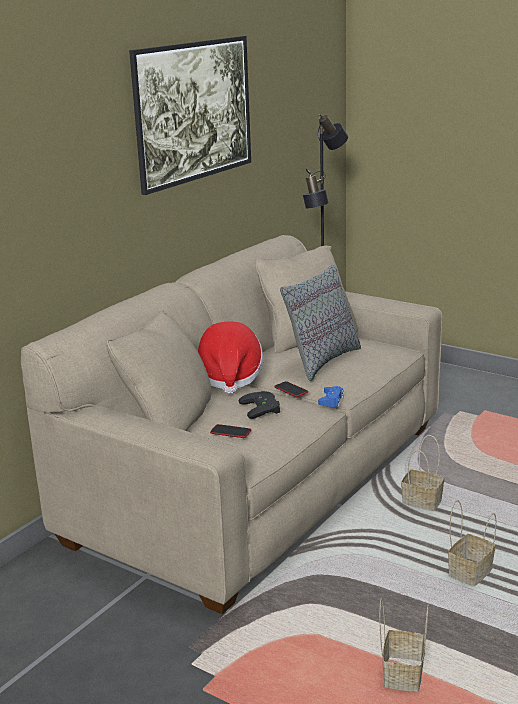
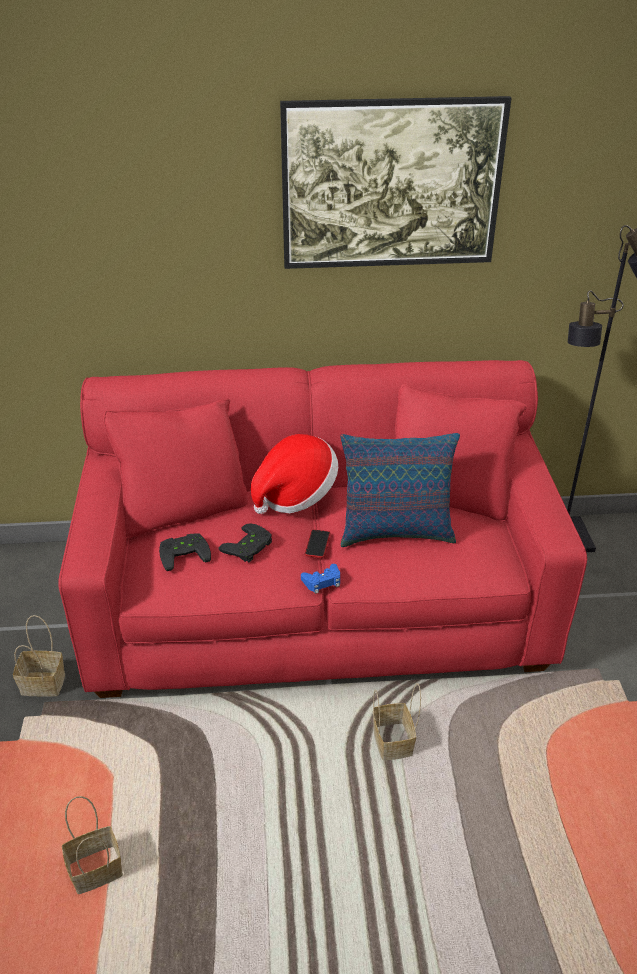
camera: 50 degrees right, 15 degrees up
beige sofa [21,235,443,614] -> red sofa [58,360,587,698]
phone [210,424,251,438] -> black game controller [159,534,211,571]
grey pillow [280,264,361,381] -> blue pillow [340,433,460,547]
basket [448,500,496,586] -> basket moved to [13,615,65,697]

